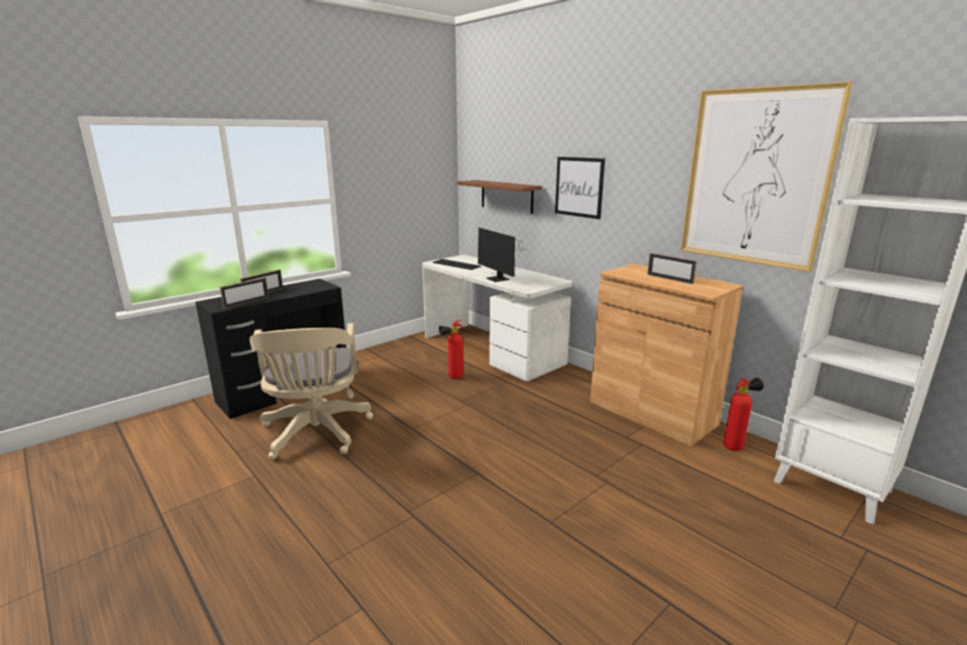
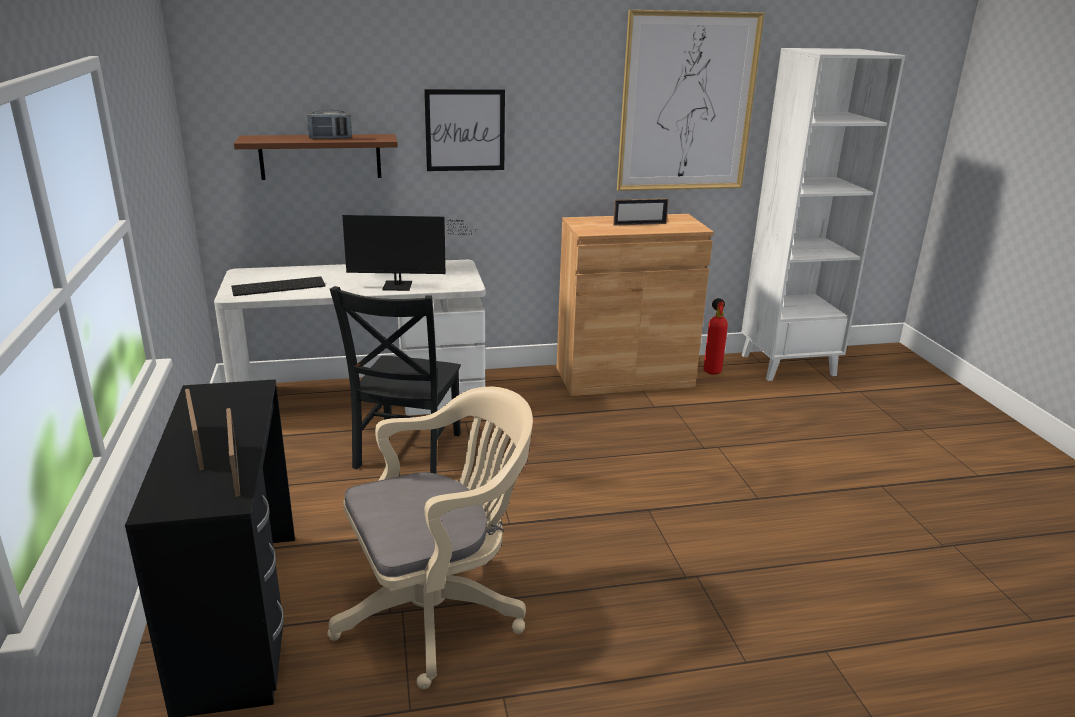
camera: 60 degrees left, 5 degrees up
beige office chair [250,323,373,460] -> beige office chair turned 45 degrees counterclockwise [328,387,533,689]
fire extinguisher [439,320,463,379] -> black chair [330,286,461,474]
none -> radio [307,109,352,139]

